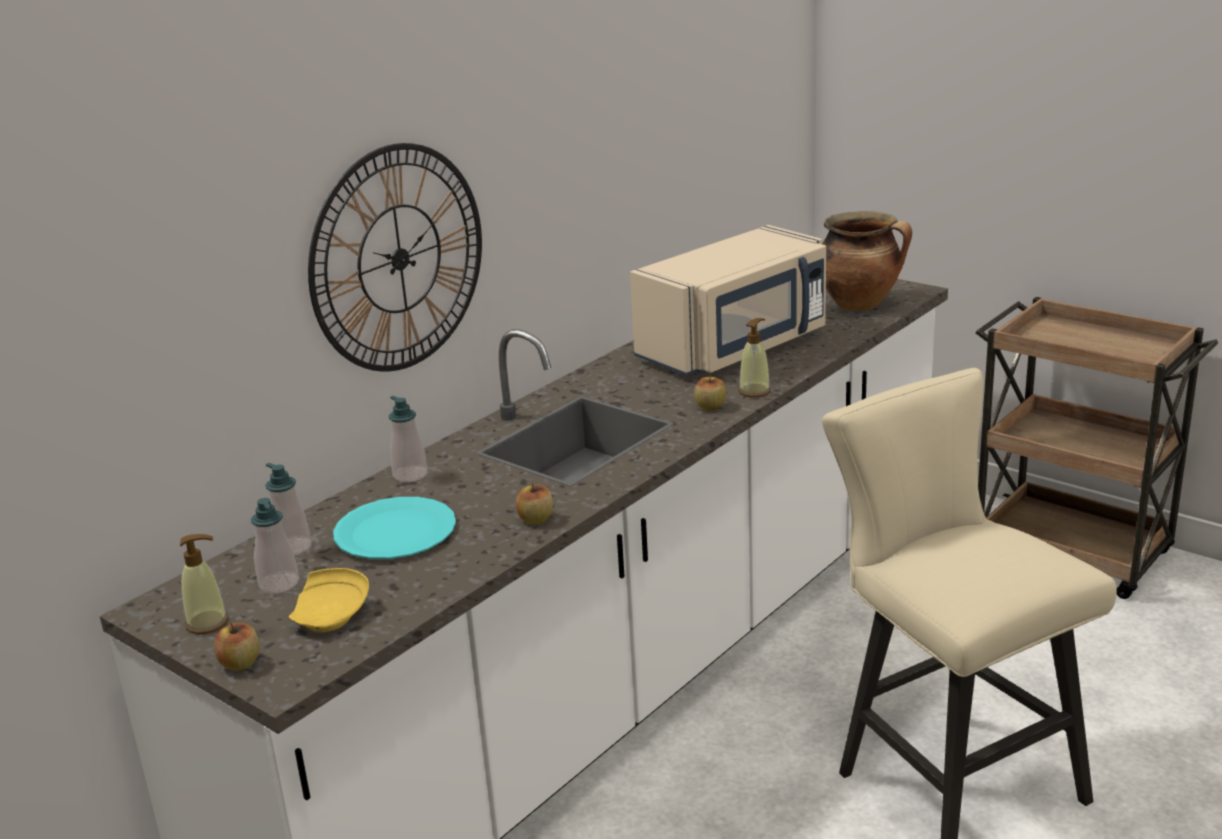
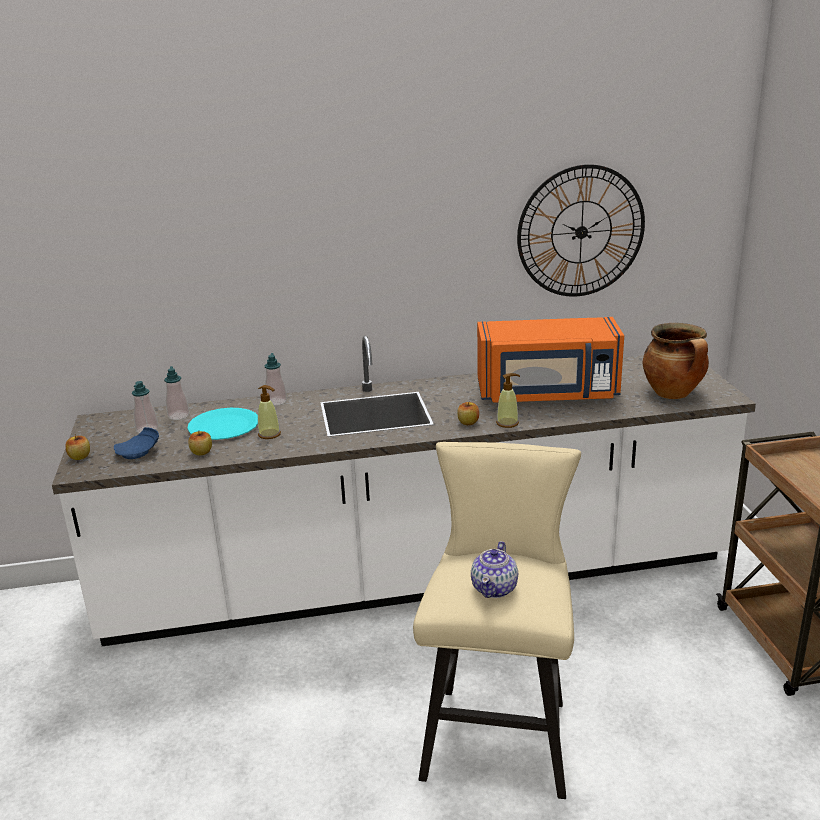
camera: 40 degrees right, 0 degrees up
soap dispenser [180,534,229,634] -> soap dispenser moved to [258,385,281,439]
yellow plate [289,568,369,632] -> blue plate [114,427,159,459]
wall clock [308,143,482,372] -> wall clock moved to [517,164,645,297]
apple [516,483,553,524] -> apple moved to [188,431,212,456]
beige microwave [630,225,826,376] -> orange microwave [477,317,624,403]
none -> teapot [471,541,518,598]

